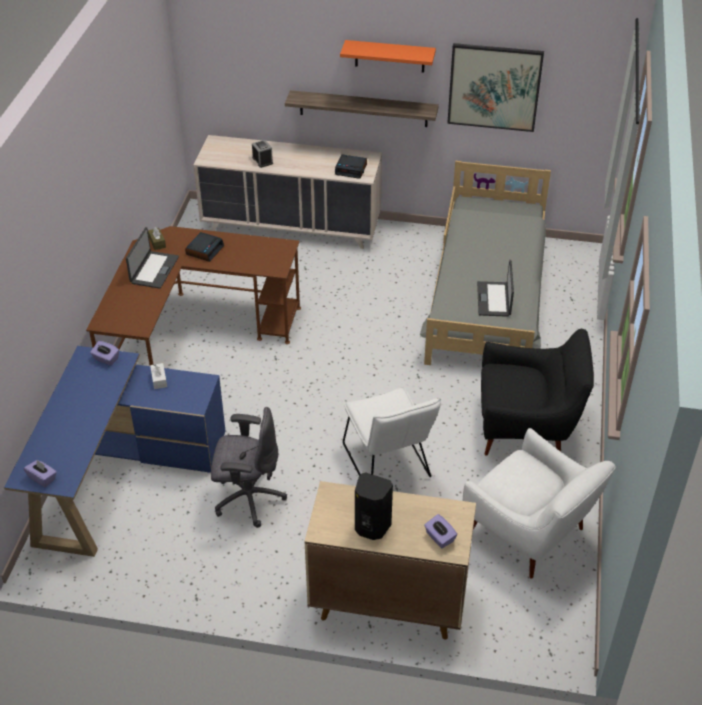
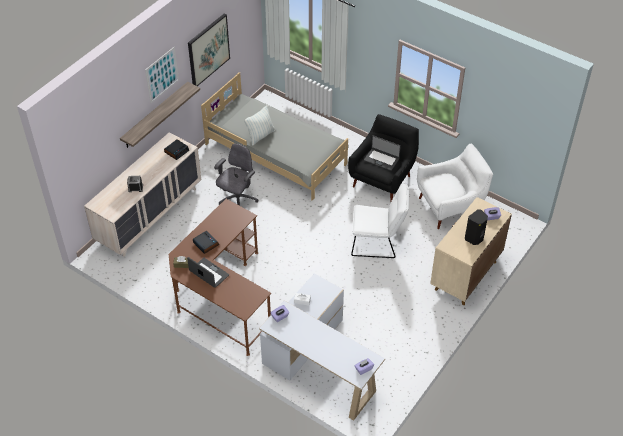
camera: 65 degrees left, 5 degrees up
blue desk [4,346,226,557] -> white desk [259,274,385,421]
grey office chair [211,407,287,528] -> grey office chair moved to [214,143,259,206]
orange shelf [340,40,436,73] -> picture [145,47,179,103]
laptop [477,260,514,317] -> laptop moved to [364,135,401,171]
none -> pillow [244,105,275,146]

